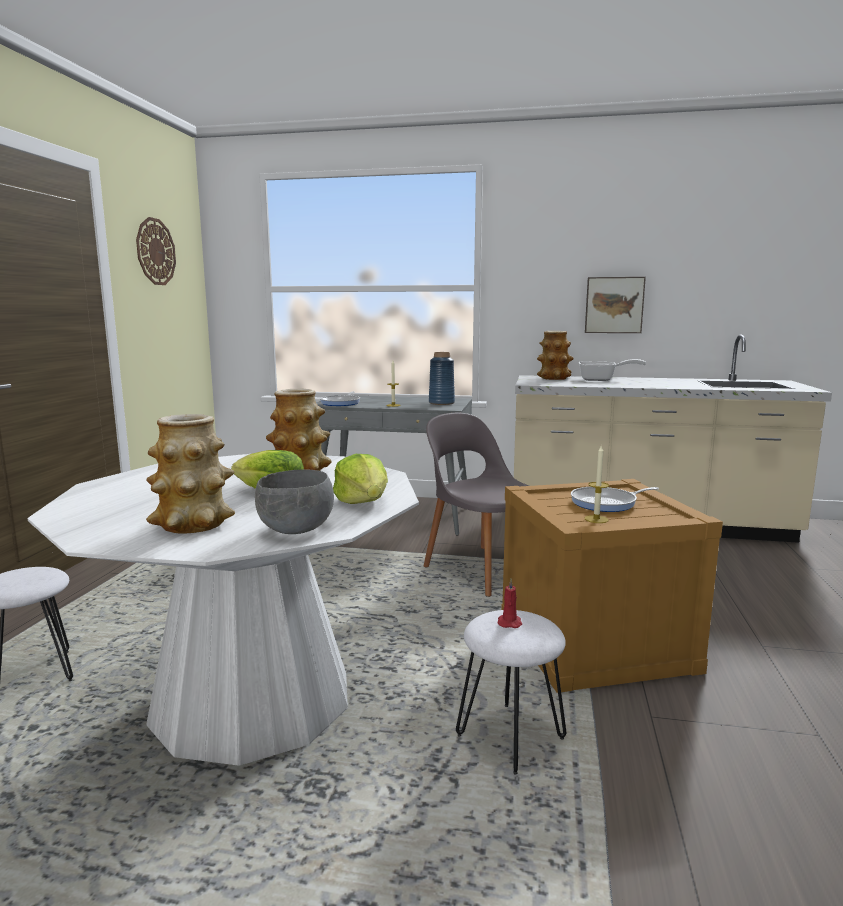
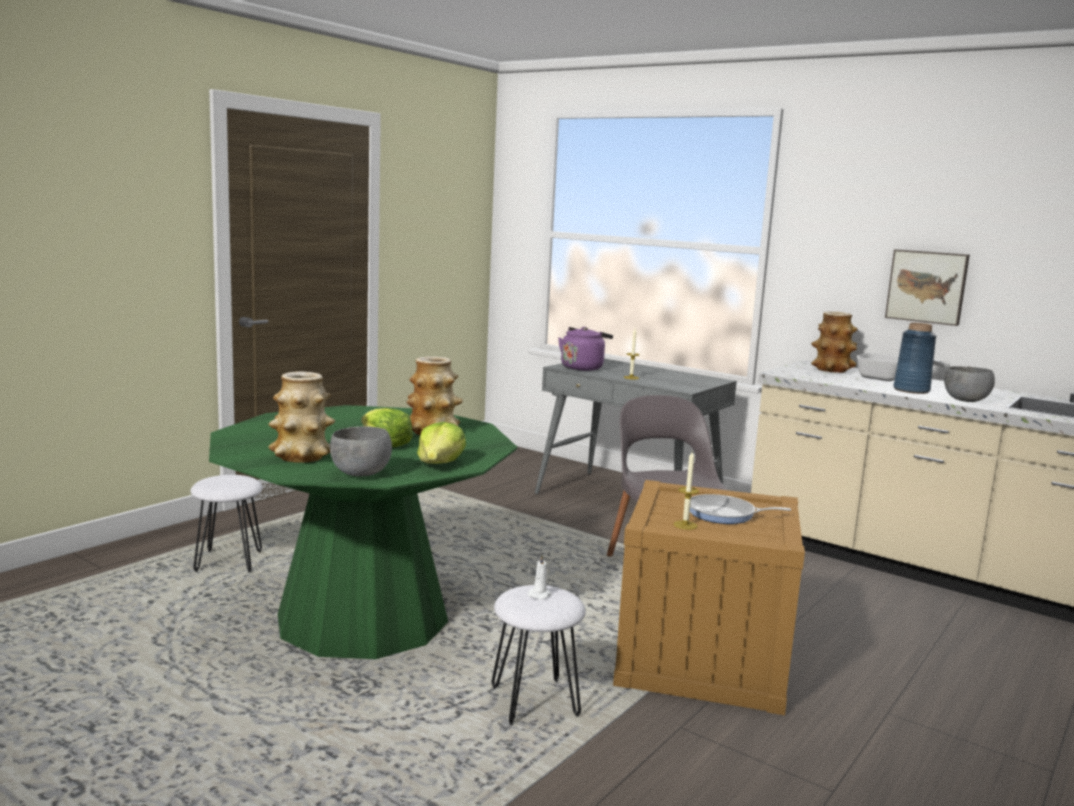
camera: 25 degrees right, 0 degrees up
white dining table [27,454,419,766] -> green dining table [209,405,518,659]
wall clock [136,217,176,285] -> none
frying pan [320,391,360,406] -> purple kettle [558,327,613,371]
blue vase [429,352,455,405] -> blue vase moved to [893,323,936,394]
red candle [497,579,522,628] -> white candle [528,555,552,600]
none -> grey bowl [944,366,995,402]

